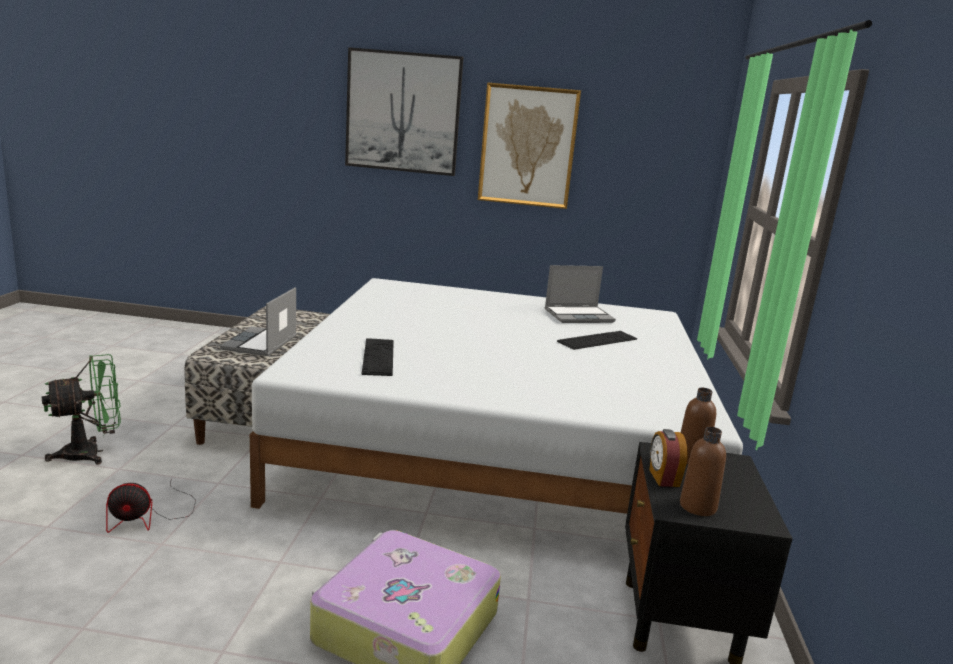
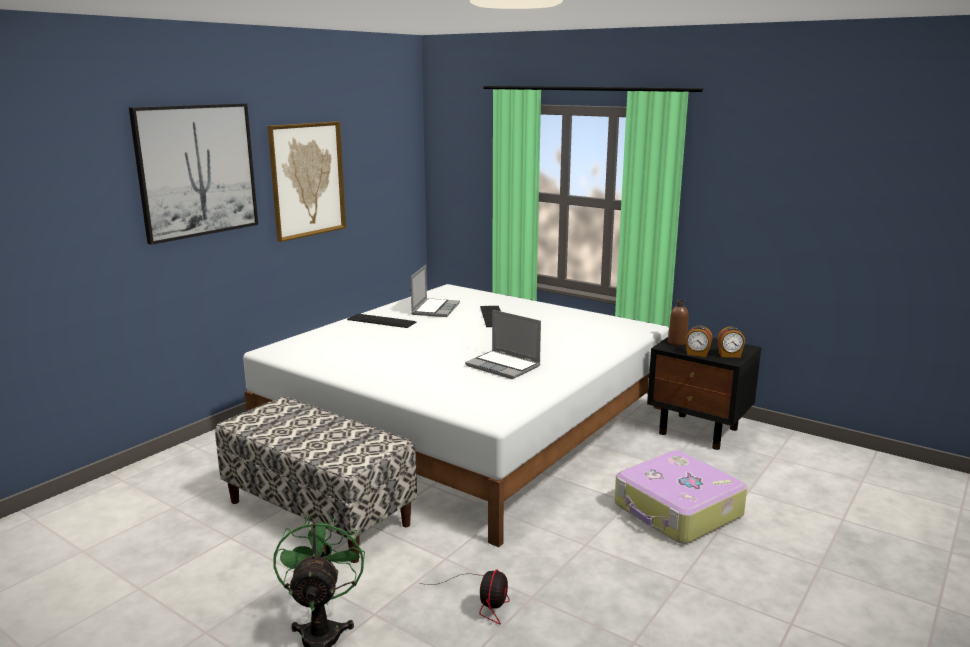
camera: 60 degrees left, 0 degrees up
laptop [220,287,296,356] -> laptop moved to [465,310,541,379]
keyboard [362,338,394,376] -> keyboard moved to [347,314,417,328]
brown bottle [680,427,726,516] -> alarm clock [718,327,745,358]

